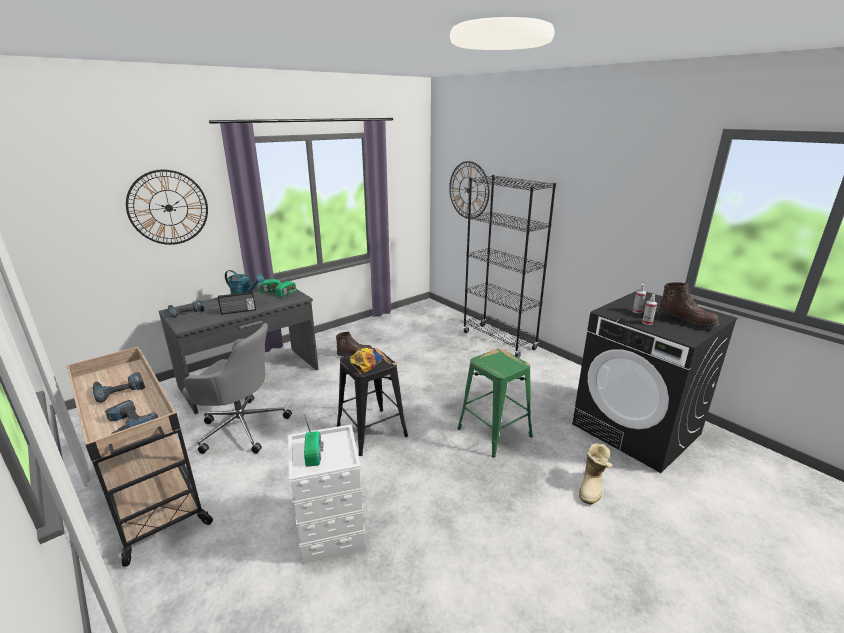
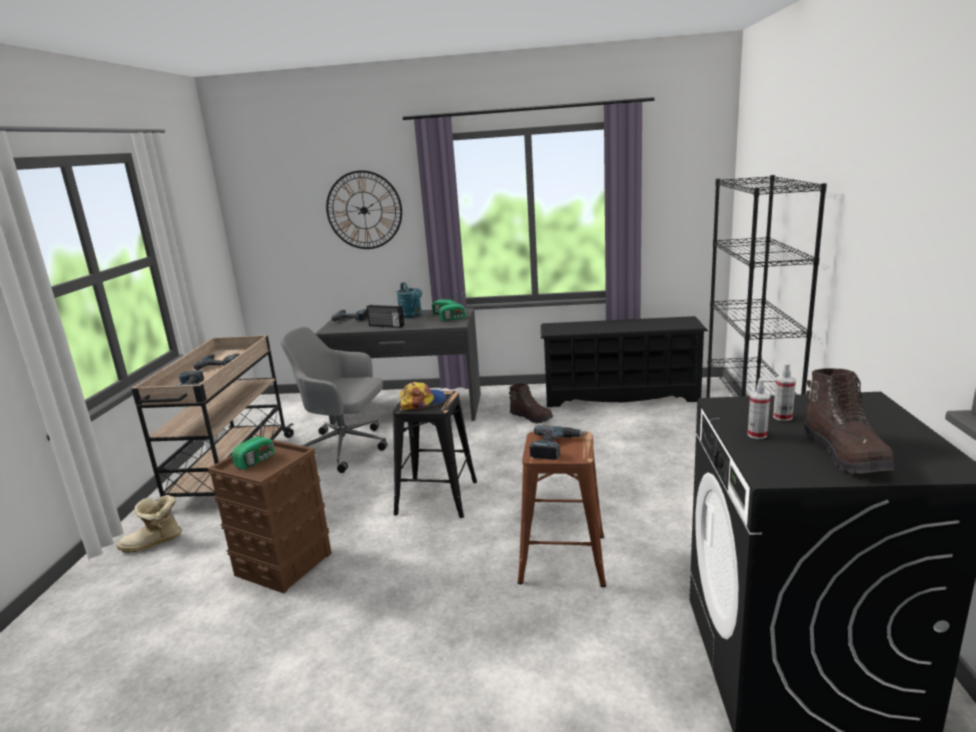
camera: 45 degrees right, 5 degrees down
grey office chair [183,323,292,454] -> grey office chair turned 135 degrees clockwise [280,327,388,473]
white storage box [288,425,365,564] -> brown storage box [207,439,332,593]
wall clock [449,161,489,219] -> none
green stool [457,349,533,458] -> brown stool [518,431,606,587]
boot [579,443,613,504] -> boot moved to [117,495,182,553]
none -> power drill [529,425,586,460]
none -> black shoe rack [541,316,708,407]

